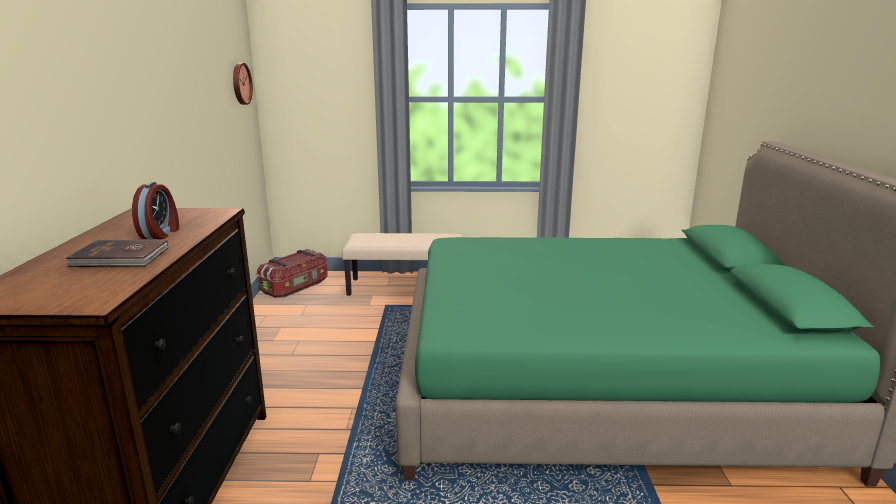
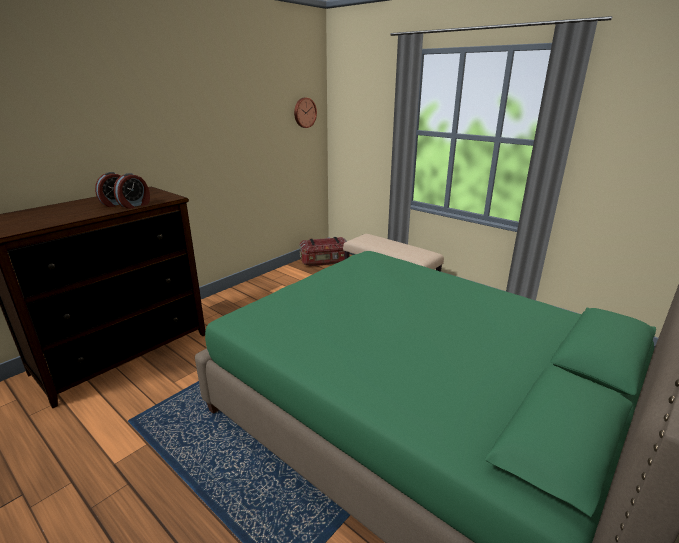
camera: 40 degrees right, 5 degrees up
brown book [66,240,168,267] -> none
none -> alarm clock [114,173,150,209]

